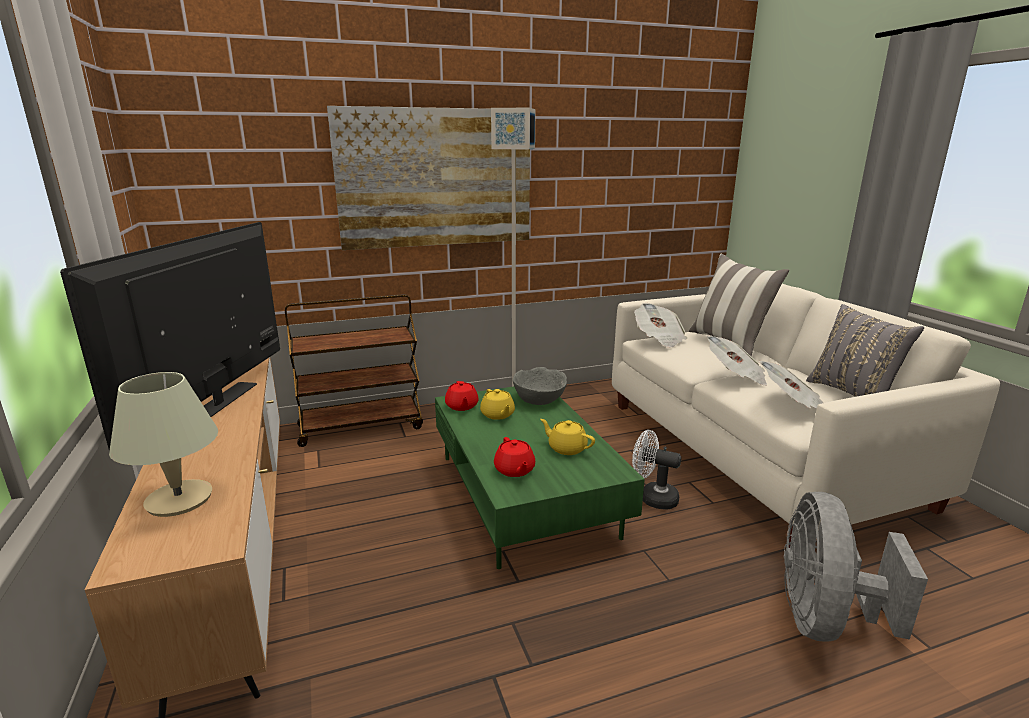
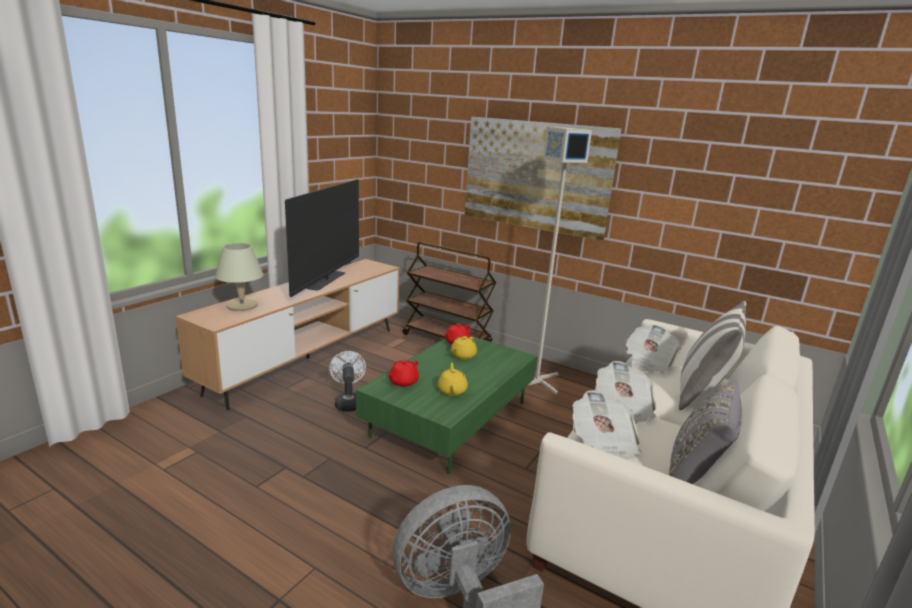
camera: 50 degrees right, 0 degrees up
television [60,222,280,451] -> television turned 135 degrees clockwise [285,179,359,297]
grey bowl [513,367,567,405] -> none
white fan [632,430,681,510] -> white fan moved to [329,351,366,412]

